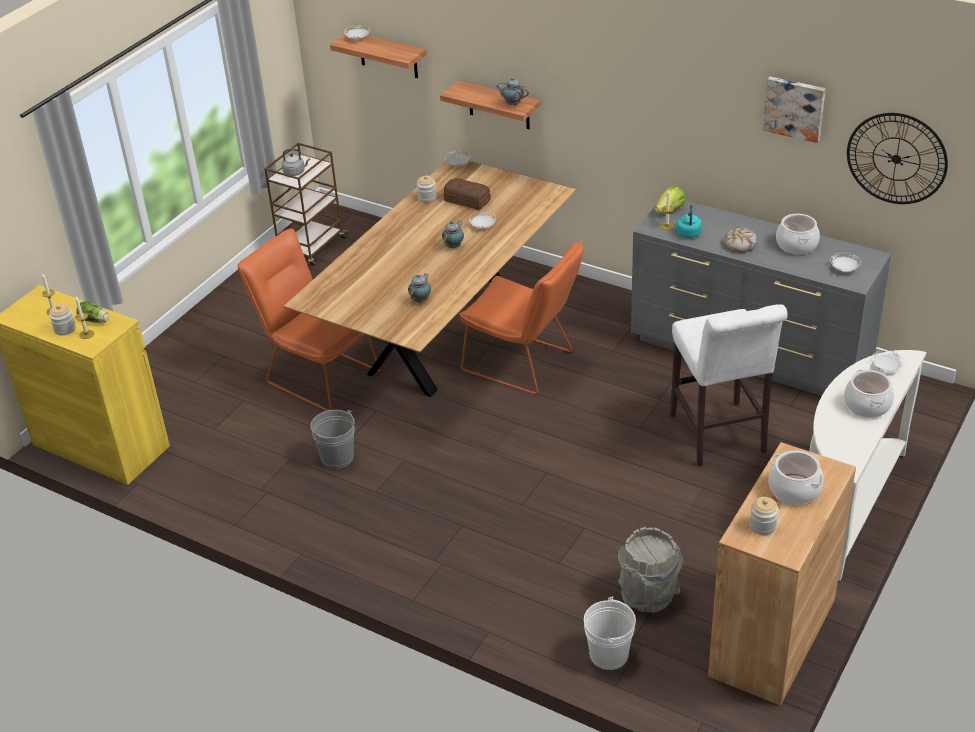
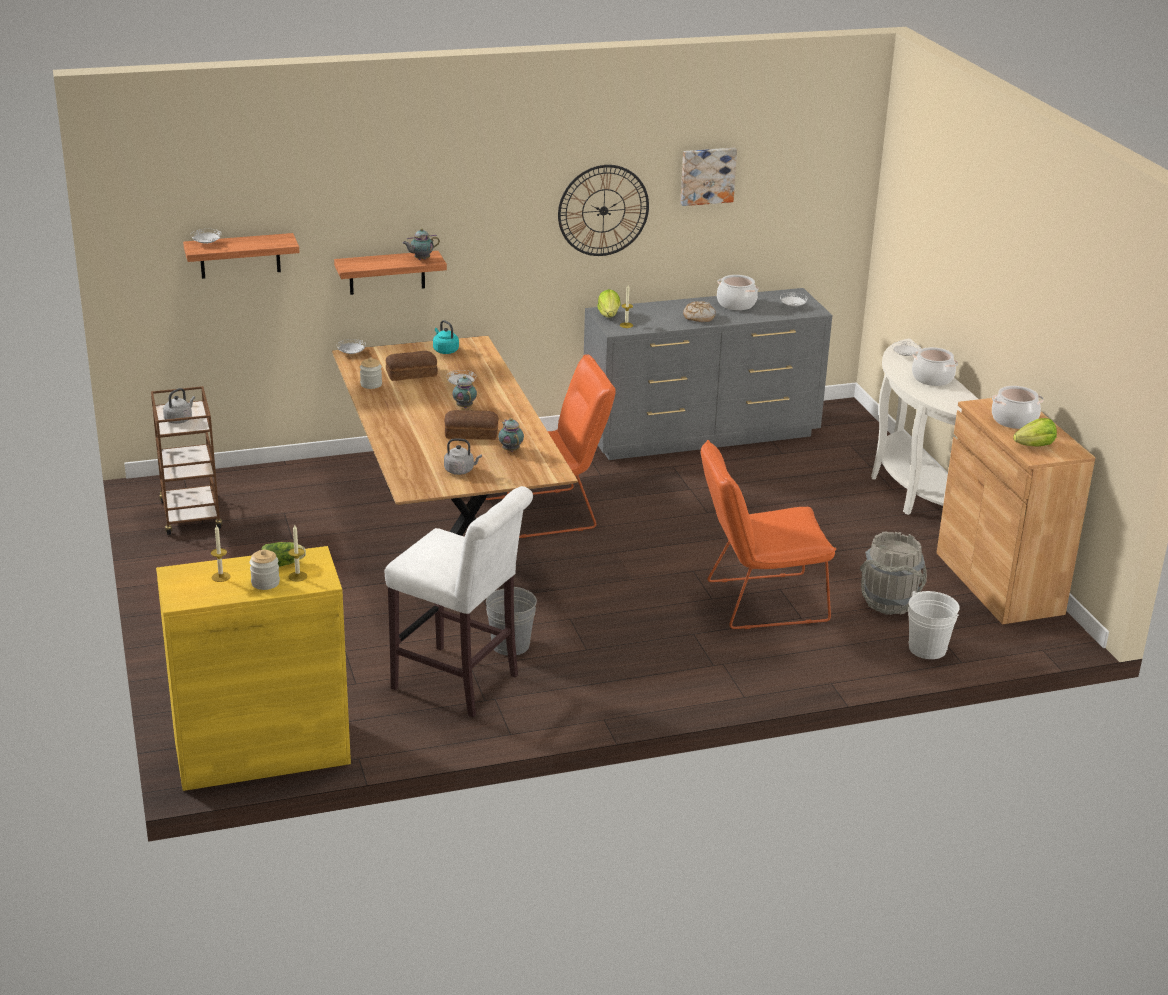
camera: 50 degrees left, 10 degrees down
orange chair [238,228,381,411] -> orange chair moved to [701,440,836,629]
white stool [670,304,788,466] -> white stool moved to [385,486,533,717]
turquoise kettle [676,205,702,238] -> turquoise kettle moved to [433,320,459,354]
jar [749,497,779,535] -> lettuce [1013,418,1057,447]
wall clock [847,113,948,204] -> wall clock moved to [558,165,649,256]
none -> bread [444,410,499,440]
none -> grey kettle [444,438,482,475]

